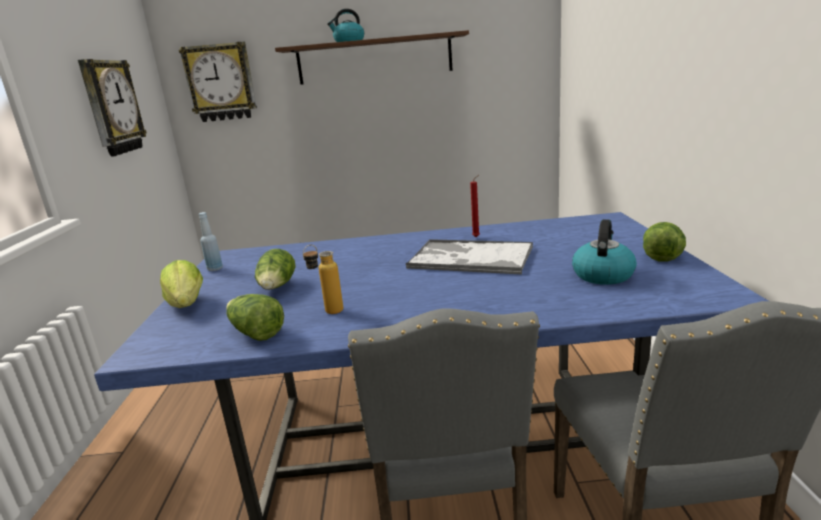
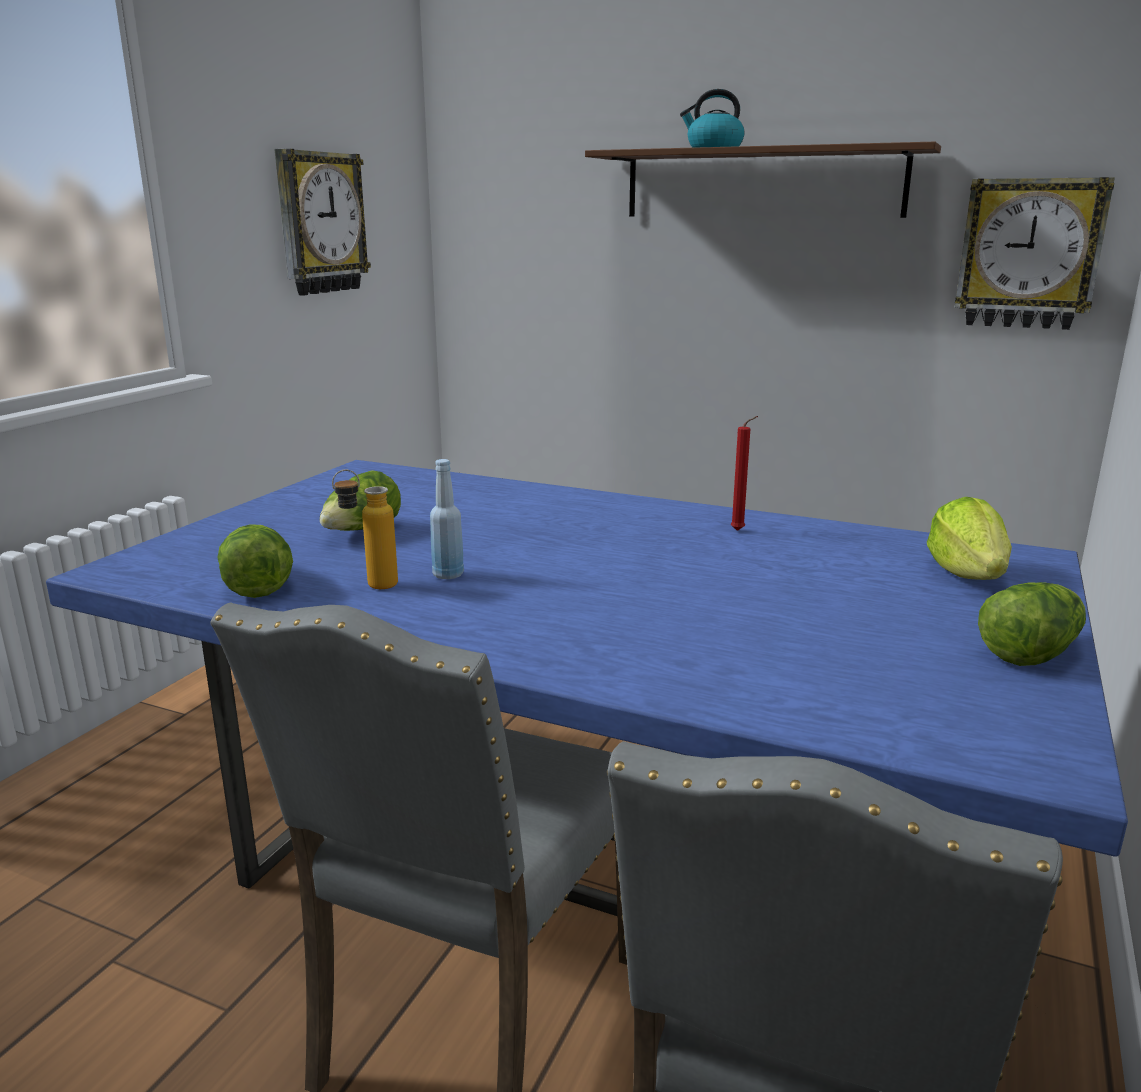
camera: 25 degrees right, 0 degrees up
lettuce [160,260,203,308] -> lettuce moved to [927,497,1012,580]
wall clock [179,42,257,122] -> wall clock moved to [955,177,1115,330]
blue bottle [199,212,223,271] -> blue bottle moved to [430,459,464,579]
tray [406,239,533,275] -> none
kettle [572,219,637,285] -> none

